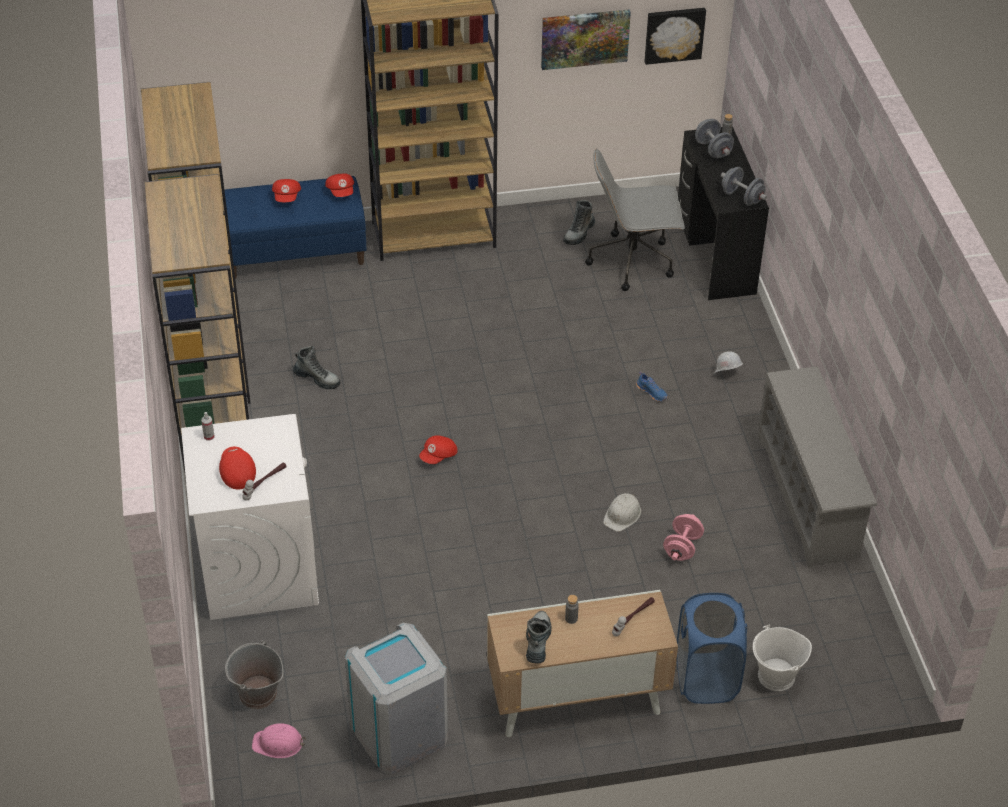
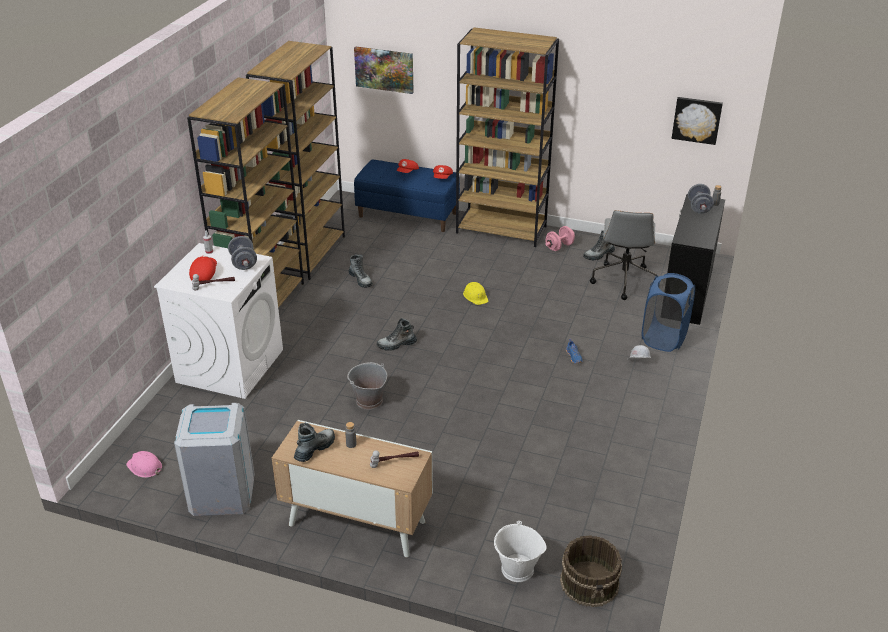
camera: 30 degrees right, 10 degrees down
grey bucket [225,641,284,709] -> grey bucket moved to [347,362,387,410]
red cap [419,435,458,464] -> boot [377,318,417,351]
picture [541,10,631,70] -> picture moved to [354,46,414,94]
grey office chair [585,148,685,291] -> grey office chair turned 105 degrees counterclockwise [590,210,657,300]
white hard hat [603,493,641,532] -> none
pink dumbbell [663,514,704,561] -> pink dumbbell moved to [545,226,575,251]
blue laundry basket [677,593,747,704] -> blue laundry basket moved to [642,273,695,352]
grey dumbbell [721,167,767,206] -> grey dumbbell moved to [228,236,257,270]
grey shoe rack [757,366,877,569] -> none
none -> yellow hard hat [463,282,488,305]
none -> brown bucket [560,535,622,607]

